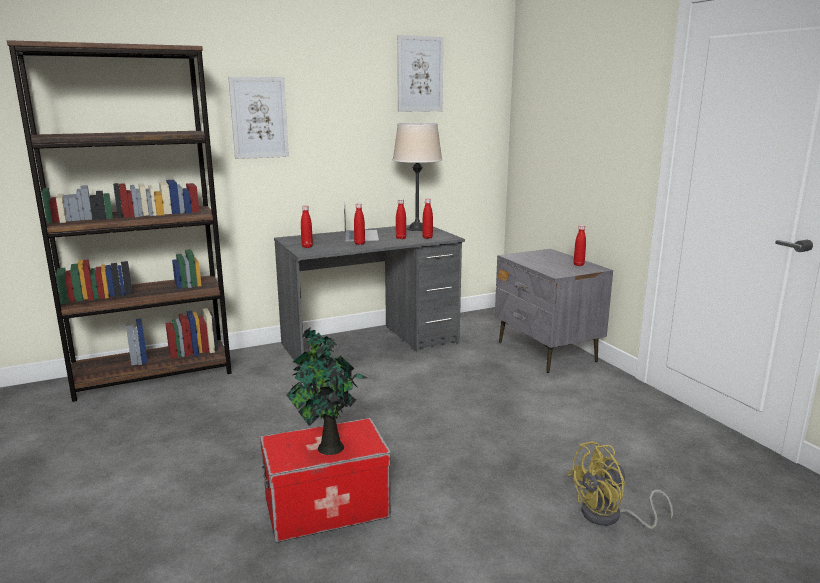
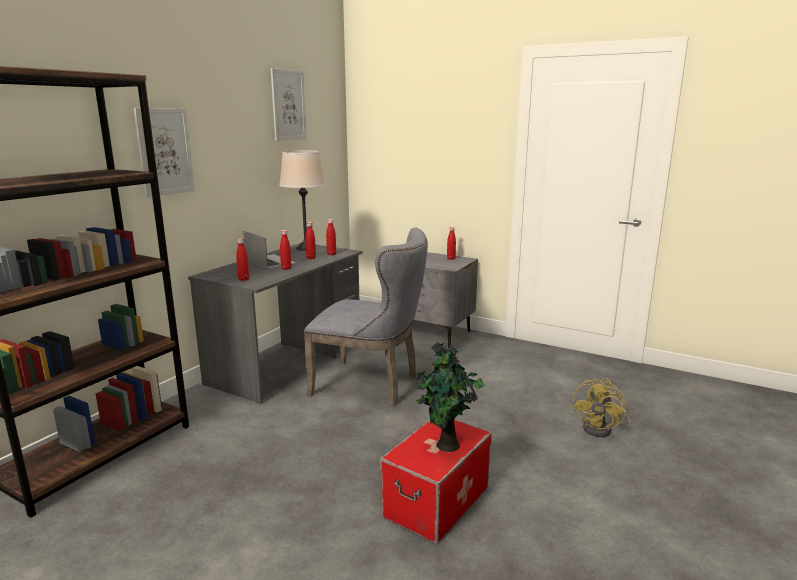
camera: 35 degrees left, 0 degrees up
none -> grey chair [304,227,428,406]

